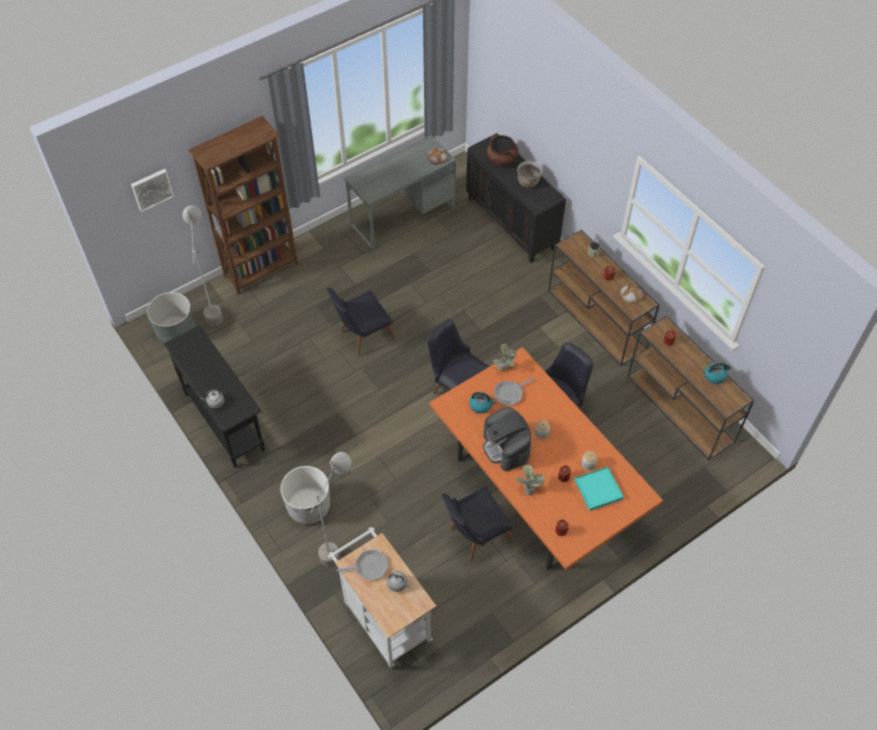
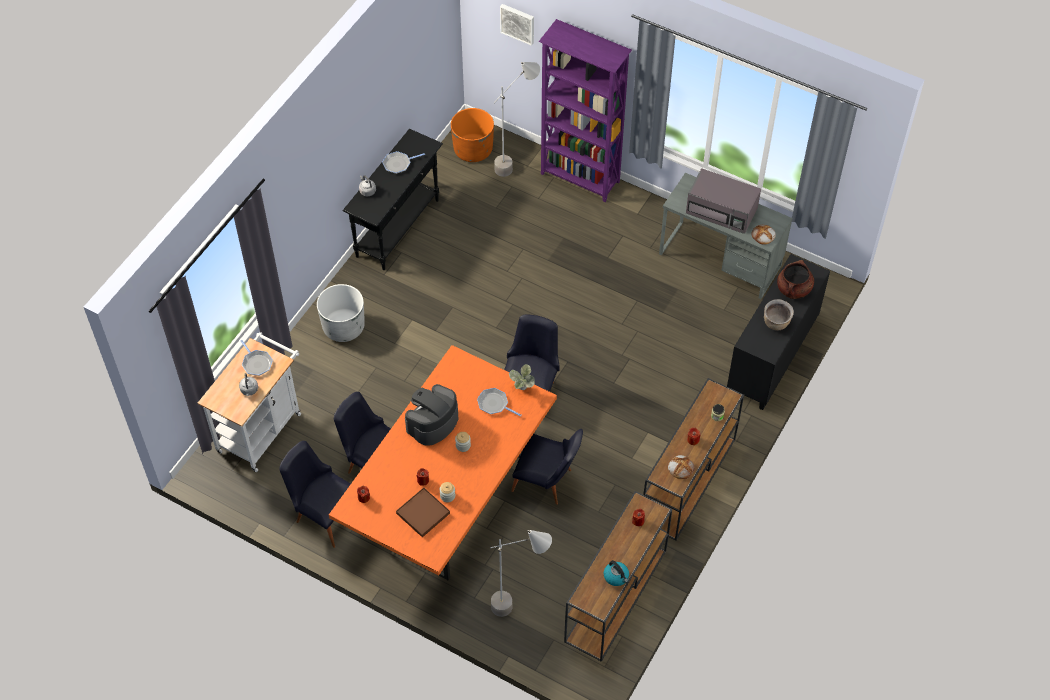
camera: 65 degrees right, 0 degrees up
grey planter [147,292,195,343] -> orange planter [451,108,494,162]
brown bookcase [188,116,298,295] -> purple bookcase [539,19,632,202]
grey floor lamp [310,452,351,567] -> grey floor lamp moved to [490,530,552,617]
black chair [327,288,396,357] -> black chair moved to [279,441,351,548]
kettle [469,392,496,413] -> none
potted plant [516,465,545,495] -> none
turquoise tray [575,467,624,511] -> brown tray [396,488,450,537]
none -> frying pan [382,151,425,174]
none -> grey microwave [686,168,761,234]

